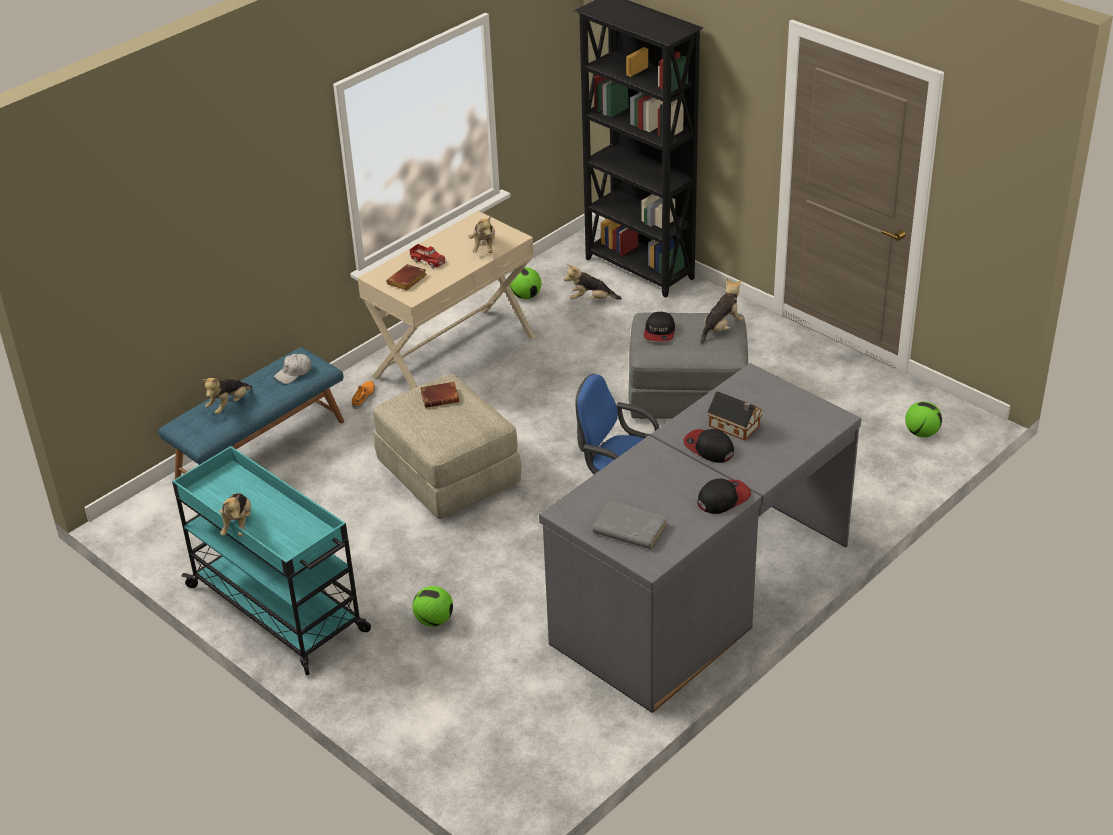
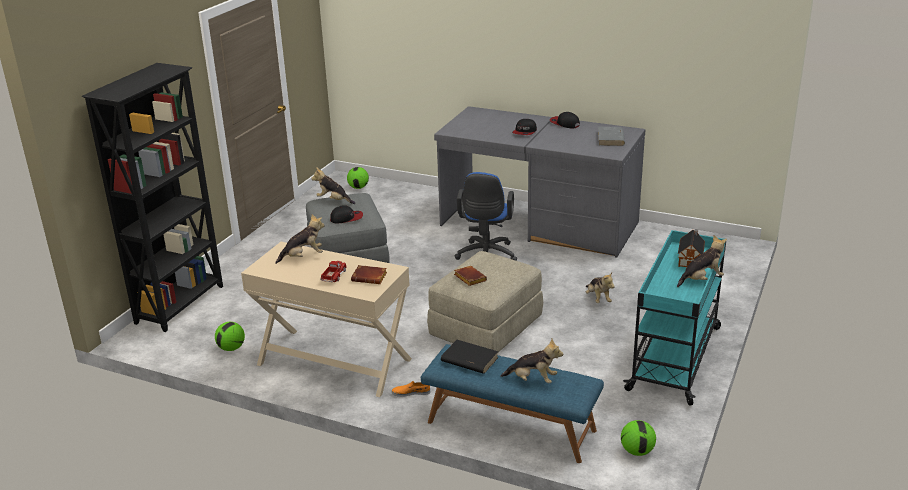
camera: 110 degrees left, 10 degrees down
white cap [274,353,311,384] -> black book [441,340,499,374]
football [412,586,453,627] -> football moved to [621,420,656,456]
plush toy [564,264,622,300] -> plush toy moved to [585,273,615,303]
toy house [707,391,763,441] -> toy house moved to [678,229,705,267]

